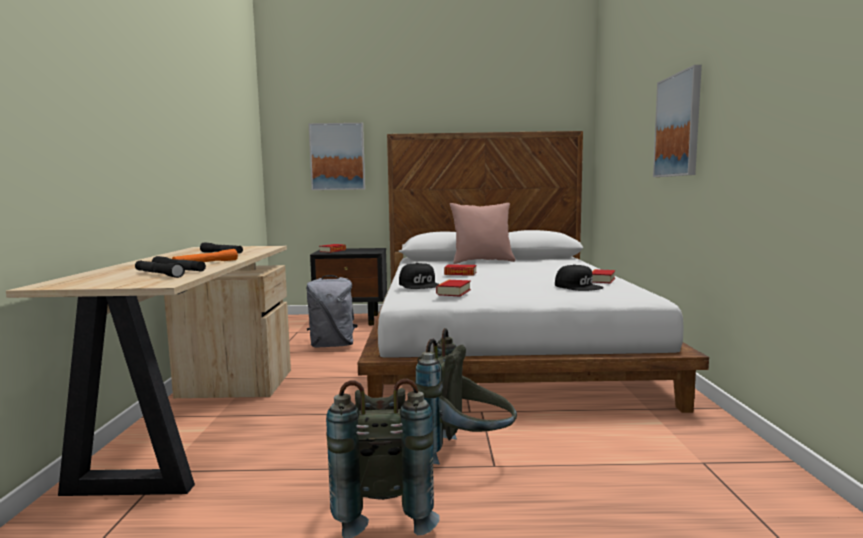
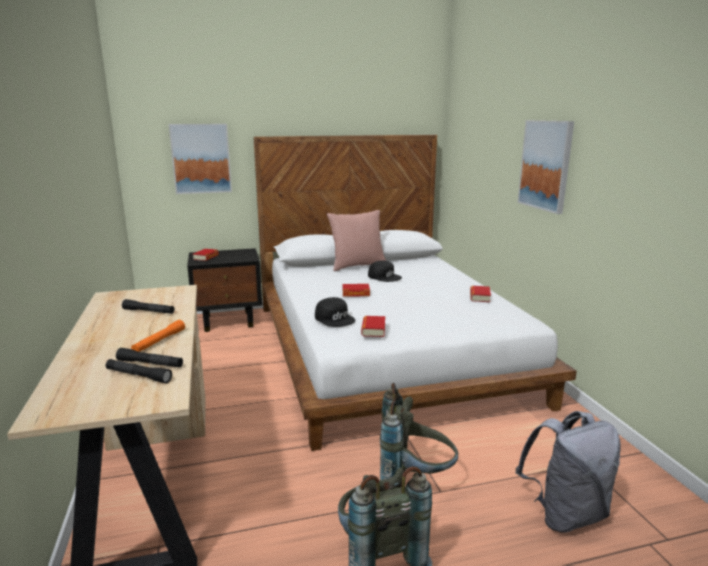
camera: 15 degrees left, 10 degrees up
grey backpack [306,275,358,348] -> grey backpack moved to [515,411,621,533]
black cap [555,264,604,291] -> black cap moved to [368,261,402,282]

